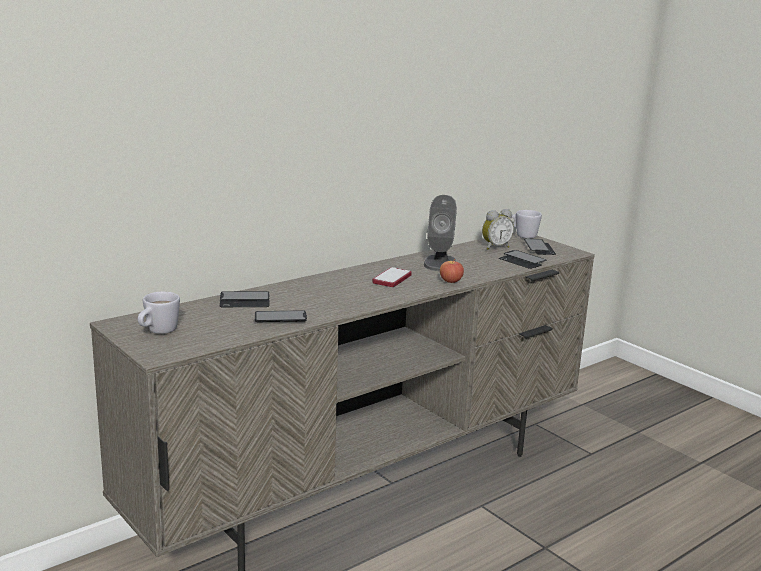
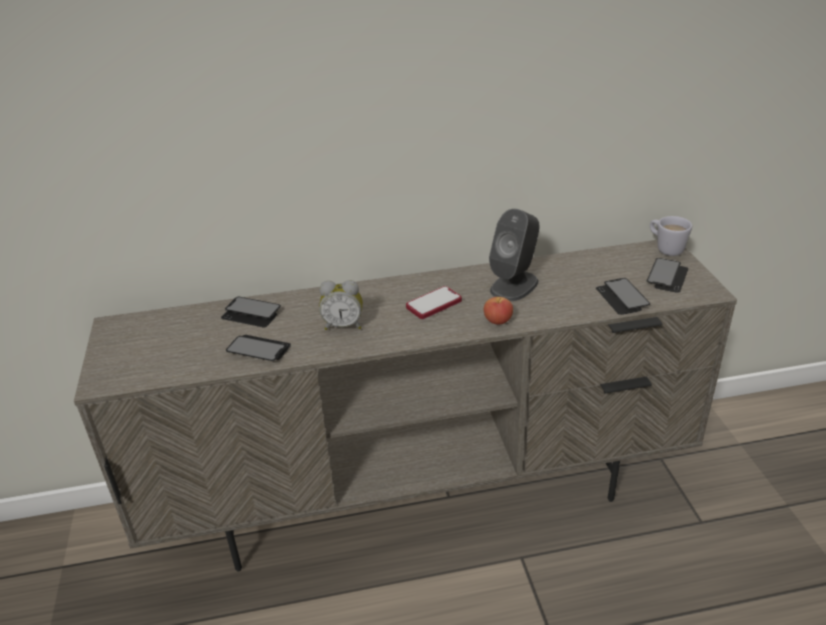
camera: 30 degrees right, 15 degrees up
white mug [138,291,180,334] -> none
alarm clock [482,209,514,250] -> alarm clock moved to [319,280,363,330]

